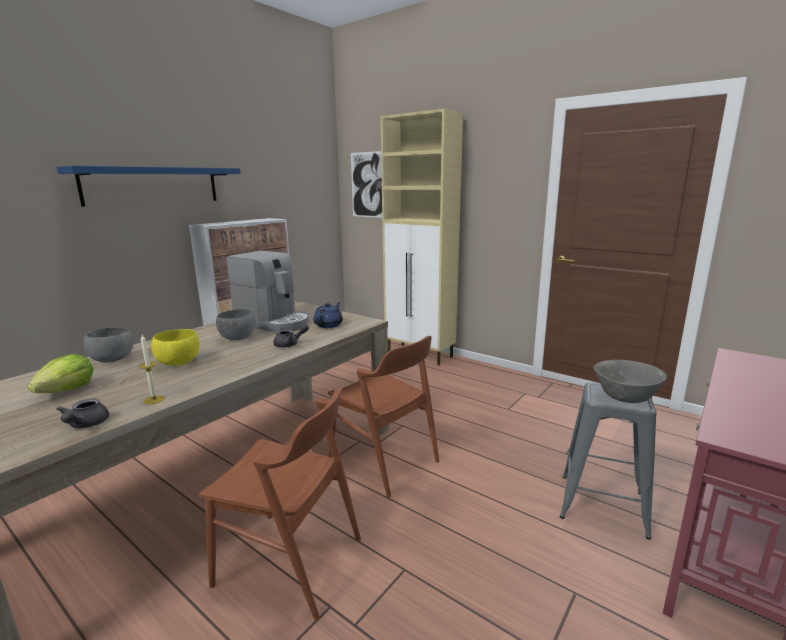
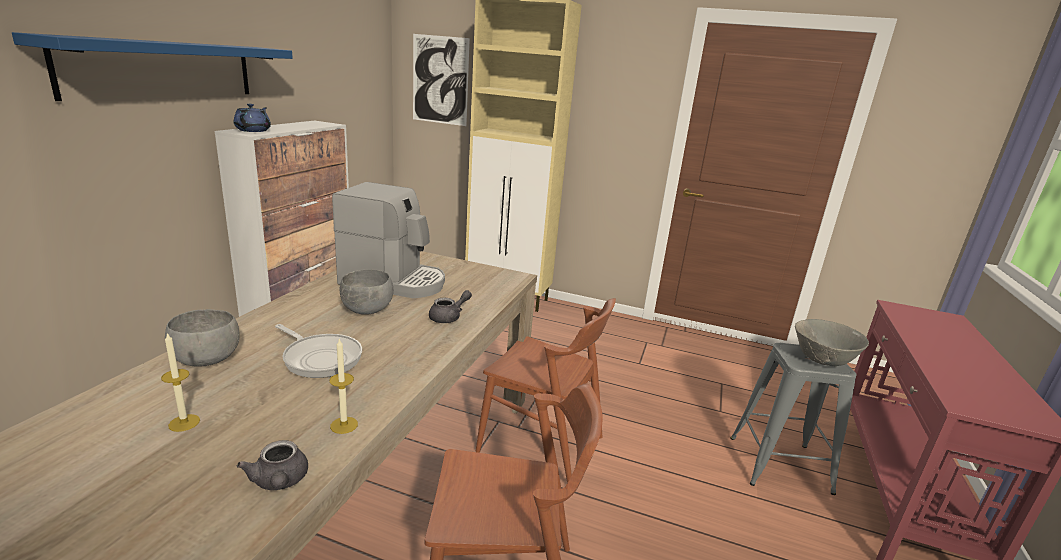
camera: 20 degrees left, 5 degrees up
lettuce [28,354,94,393] -> candle [161,332,200,432]
yellow bowl [151,329,199,366] -> frying pan [275,324,362,378]
blue teapot [314,302,343,328] -> blue teapot moved to [234,104,271,132]

